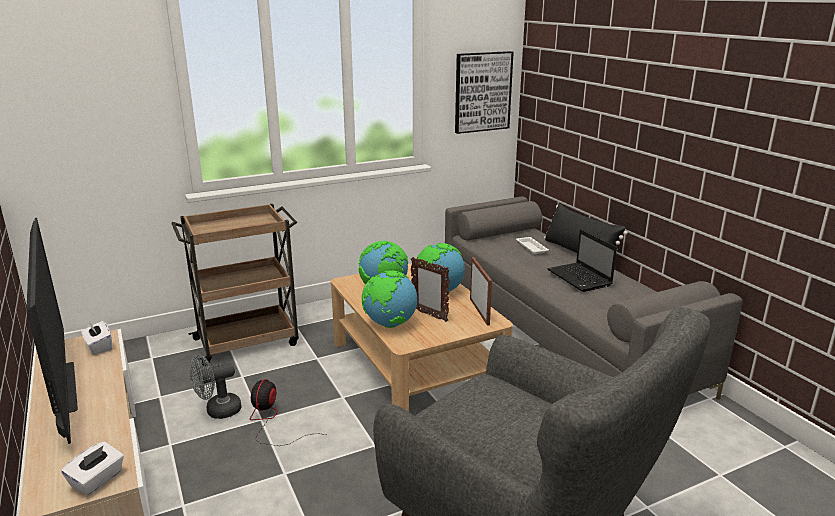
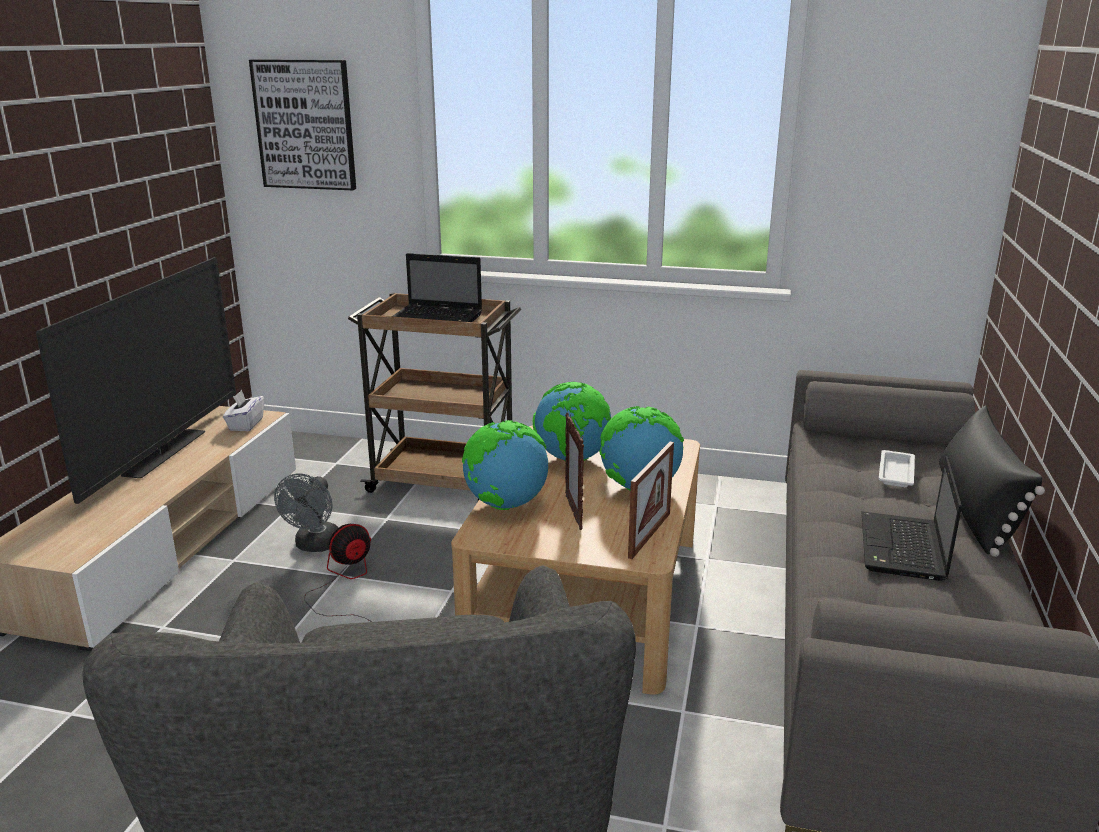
camera: 40 degrees right, 0 degrees up
white tissue box [61,441,124,495] -> none
grey fan [190,355,241,419] -> grey fan turned 90 degrees counterclockwise [274,474,338,552]
picture [455,51,514,134] -> picture moved to [249,59,356,190]
none -> laptop [392,253,482,322]

